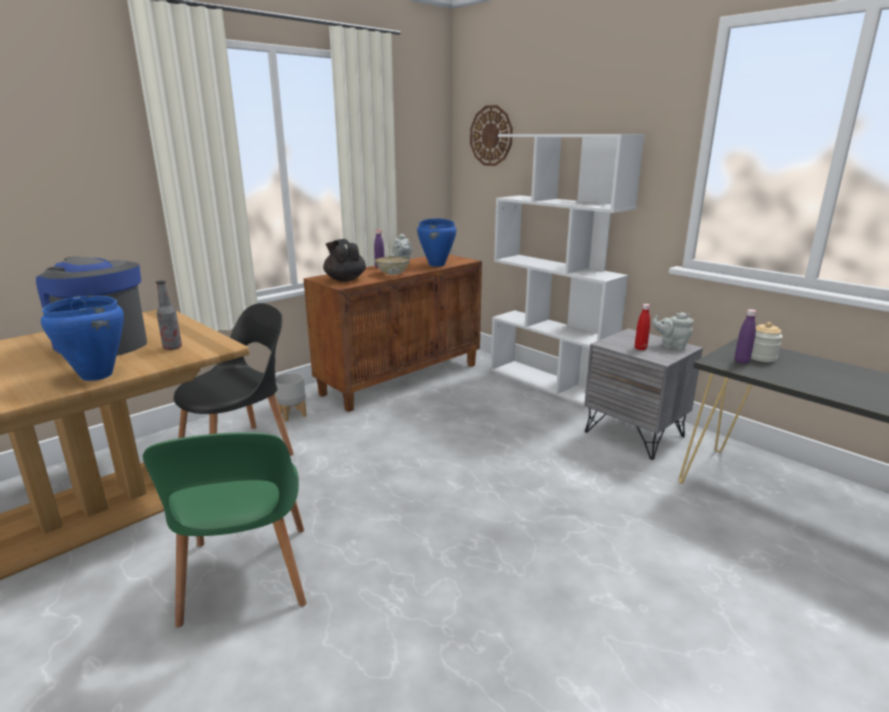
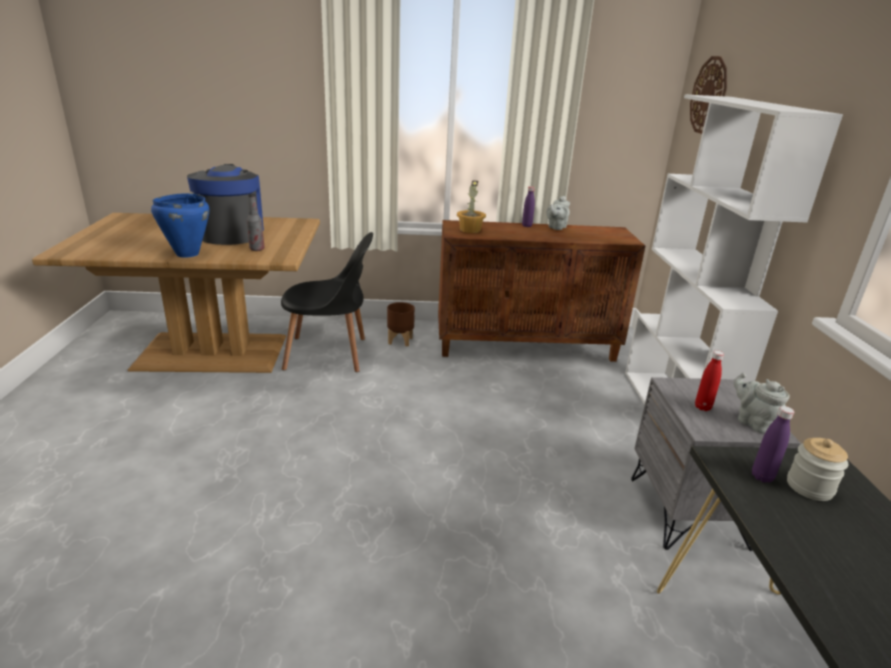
camera: 40 degrees right, 5 degrees up
green chair [143,432,306,627] -> none
grey planter [275,373,307,422] -> brown planter [387,302,415,347]
black teapot [323,239,366,282] -> potted plant [457,180,486,233]
bowl [375,256,410,275] -> none
blue cooking pot [417,218,457,266] -> none

